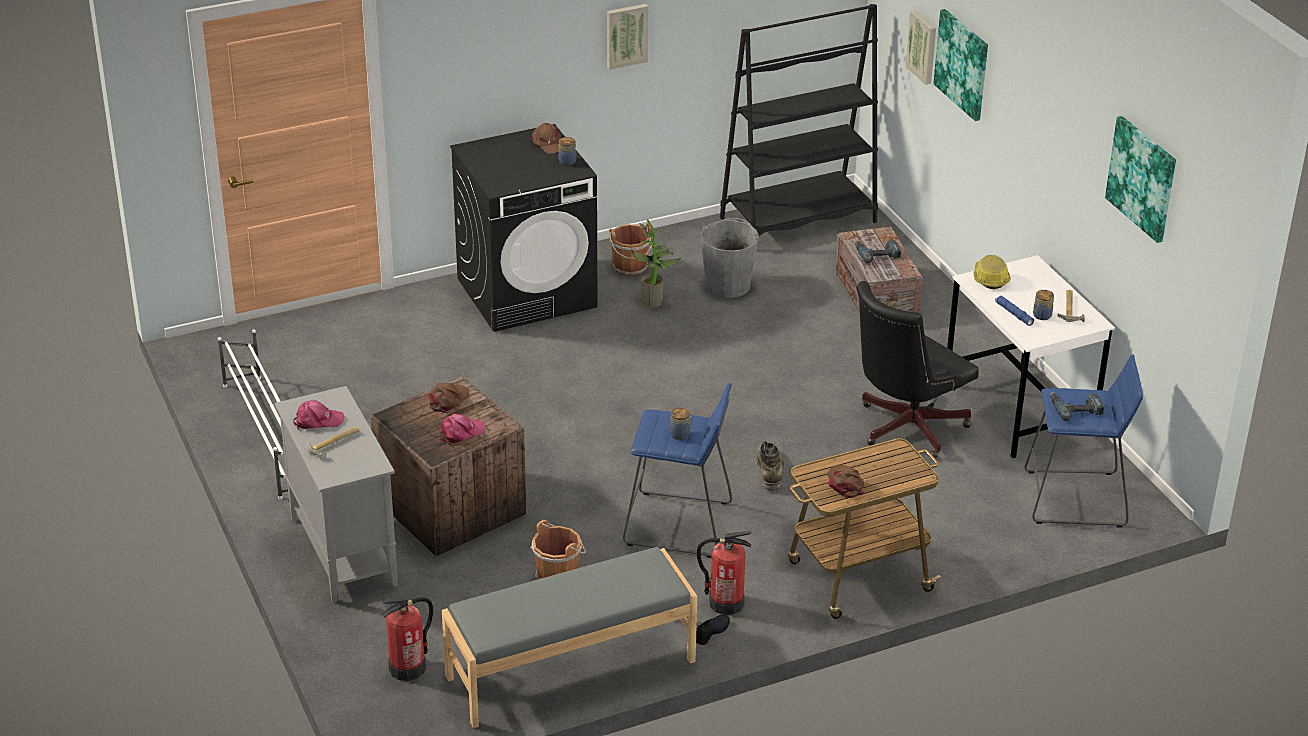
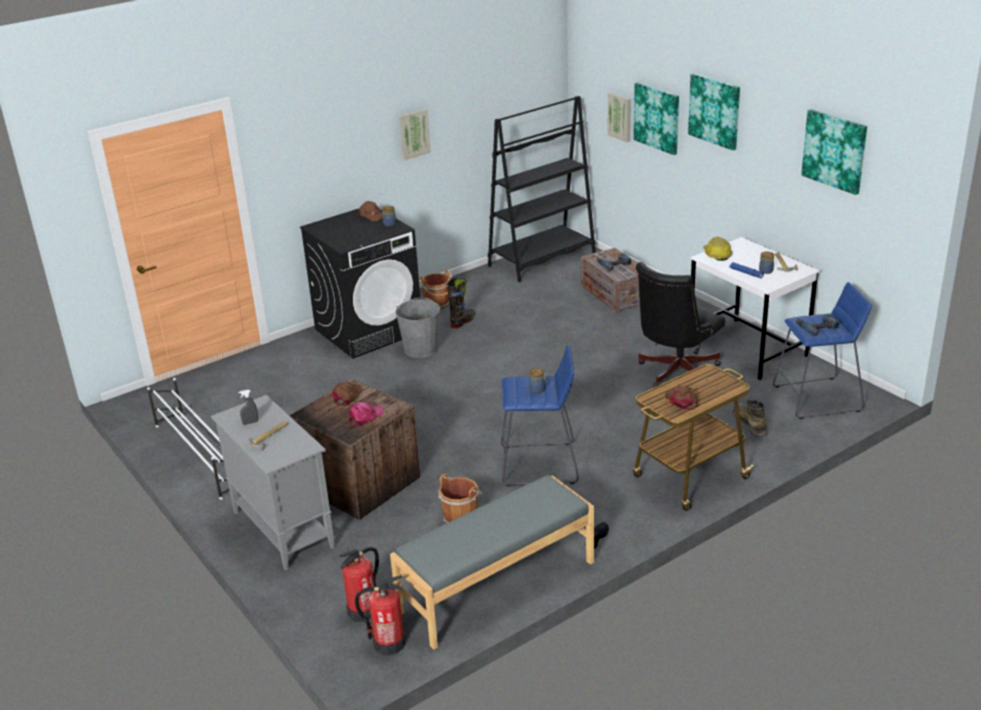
camera: 10 degrees left, 5 degrees down
pink cap [293,400,345,430] -> grey spray bottle [238,390,258,425]
potted plant [631,219,682,308] -> black boot [447,278,475,328]
fire extinguisher [697,531,752,615] -> fire extinguisher moved to [355,576,406,655]
grey bucket [701,218,759,298] -> grey bucket moved to [396,297,440,358]
green boot [757,441,784,491] -> green boot moved to [733,400,767,437]
none -> picture [688,73,740,150]

